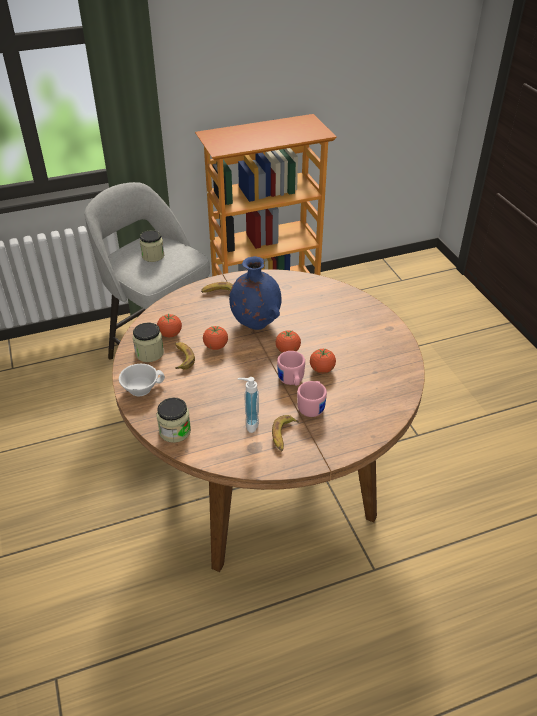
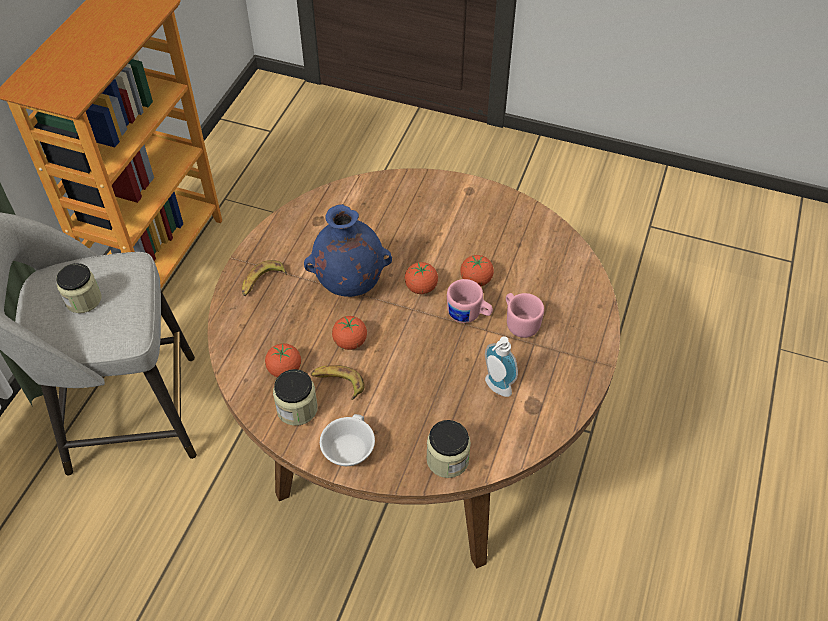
camera: 50 degrees left, 10 degrees up
banana [272,415,299,451] -> none

